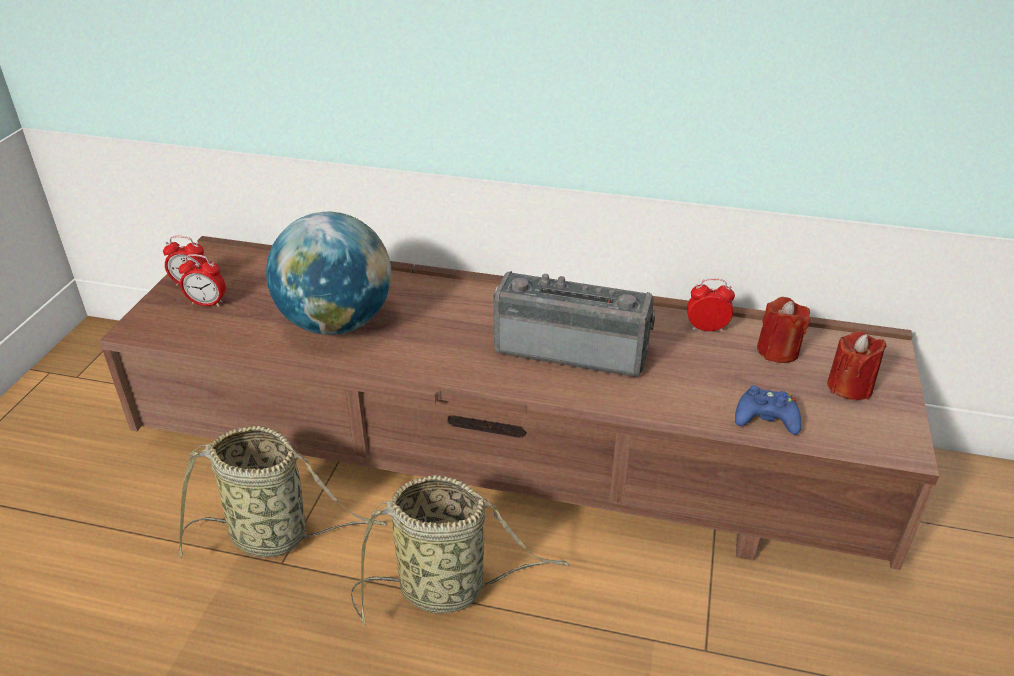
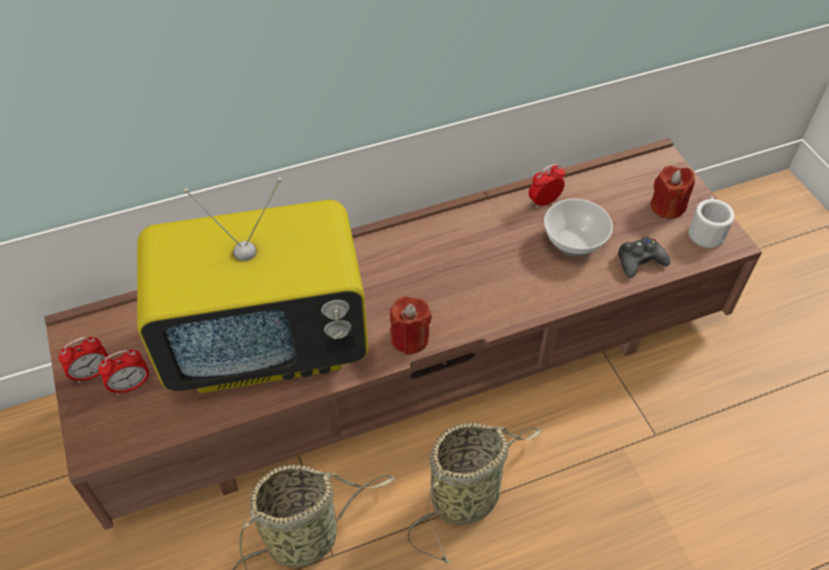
camera: 35 degrees left, 15 degrees up
globe [266,211,392,335] -> television [137,177,368,393]
radio [494,271,655,377] -> none
blue game controller [735,385,801,435] -> black game controller [618,236,671,278]
red candle [757,297,810,363] -> red candle moved to [390,297,432,355]
none -> bowl [544,199,613,256]
none -> white mug [688,197,735,248]

